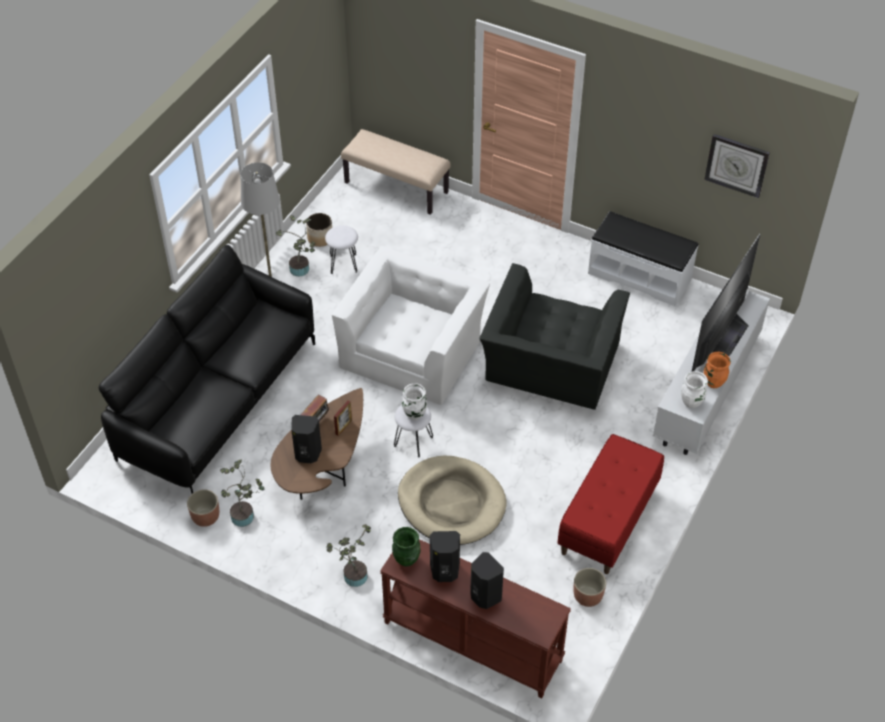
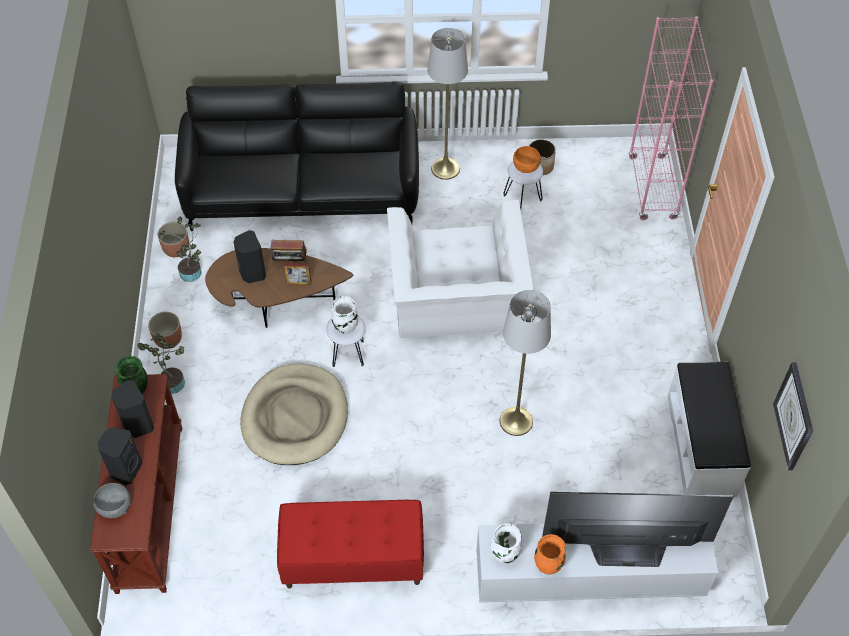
camera: 60 degrees right, 5 degrees up
potted plant [276,215,315,276] -> none
white armchair [332,246,490,405] -> white armchair turned 90 degrees clockwise [387,200,534,338]
beige bench [341,129,451,215] -> pink bookcase [629,16,713,220]
black armchair [479,263,630,410] -> grey floor lamp [500,290,551,436]
planter [573,568,606,607] -> planter moved to [148,312,182,349]
none -> grey bowl [93,483,131,518]
none -> orange bowl [513,146,541,173]

